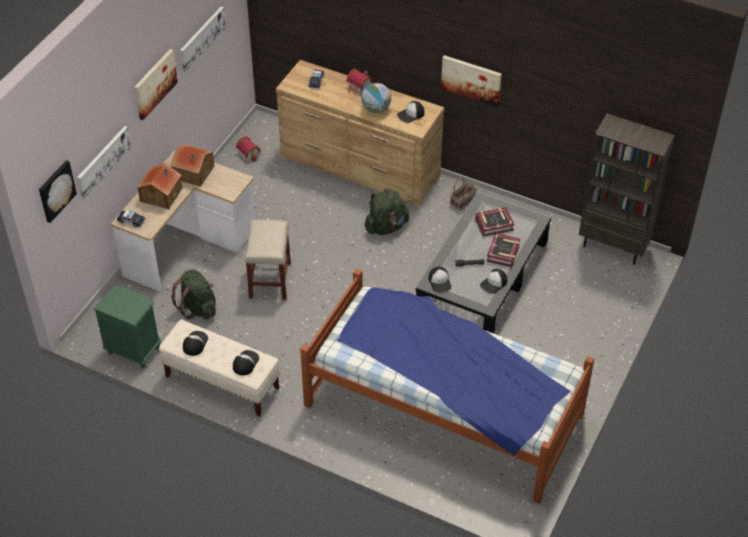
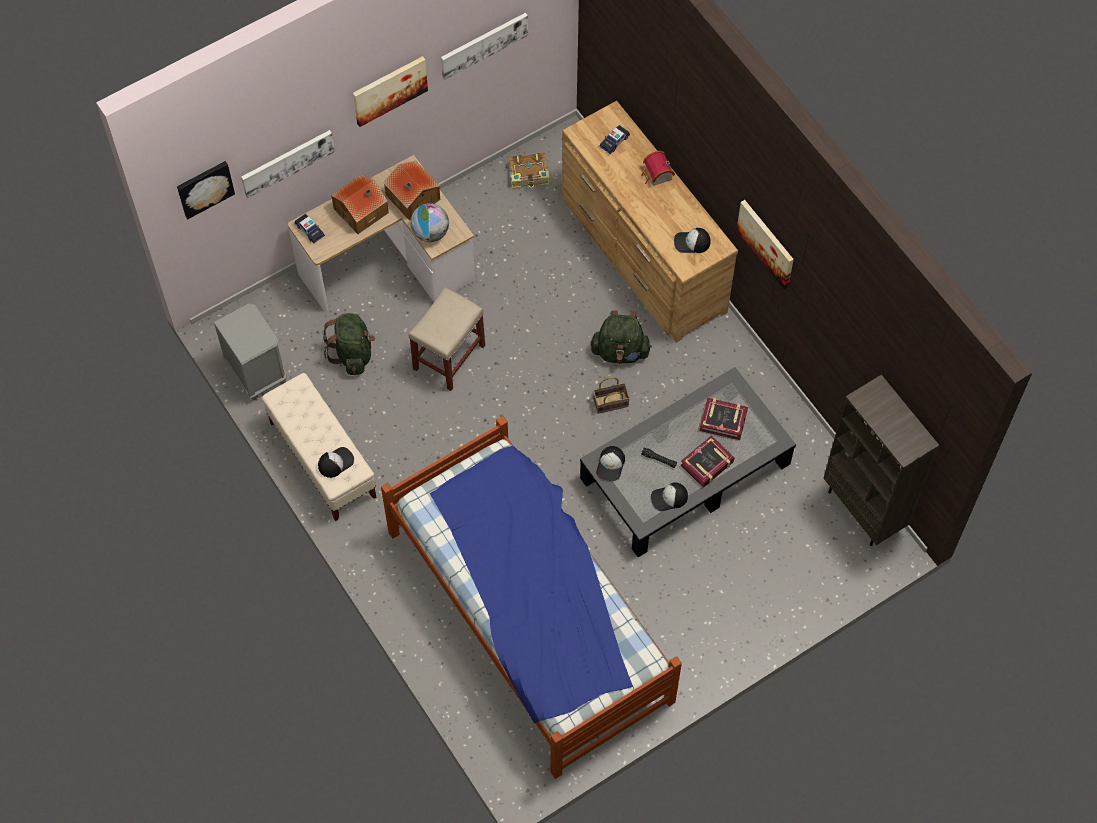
camera: 30 degrees right, 15 degrees up
green nightstand [94,285,161,369] -> grey nightstand [213,303,287,400]
cap [183,331,208,356] -> none
toy house [236,137,261,162] -> book [510,153,549,189]
globe [361,83,391,113] -> globe moved to [410,203,449,242]
basket [450,177,477,211] -> basket moved to [593,377,630,414]

